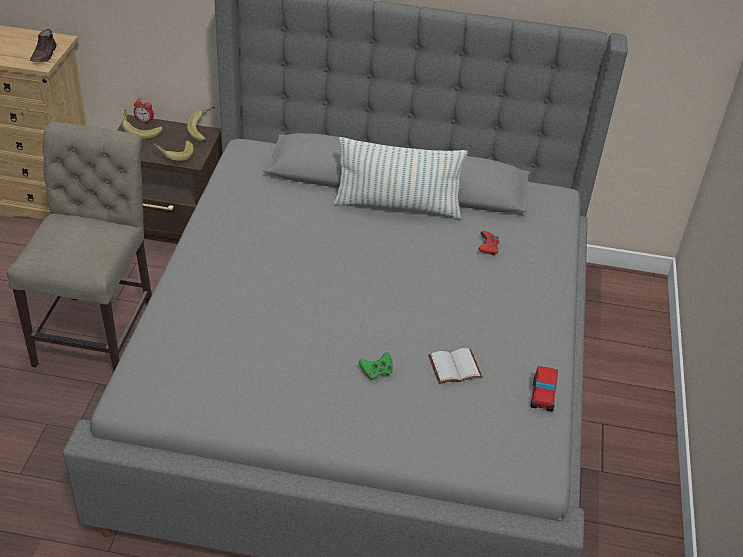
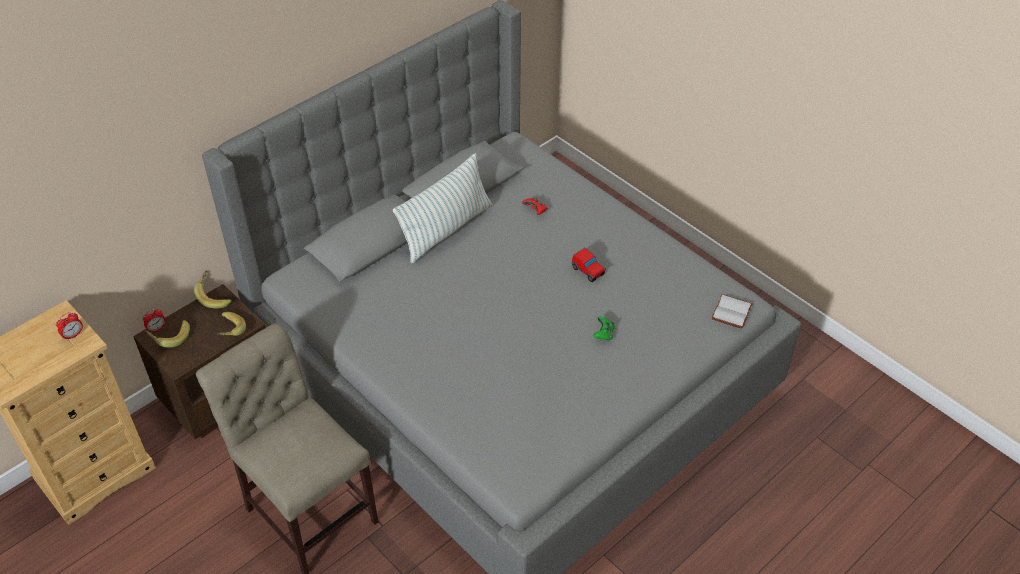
camera: 50 degrees left, 5 degrees up
brown shoe [30,29,56,62] -> alarm clock [56,312,83,341]
white book [428,348,483,384] -> white book moved to [711,294,753,329]
toy car [531,366,558,411] -> toy car moved to [572,248,606,282]

